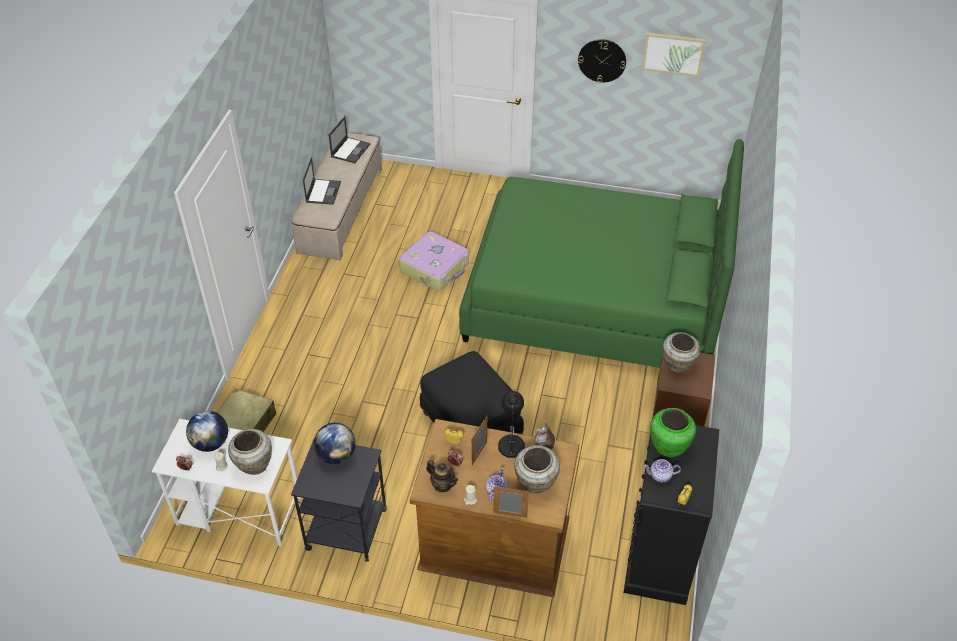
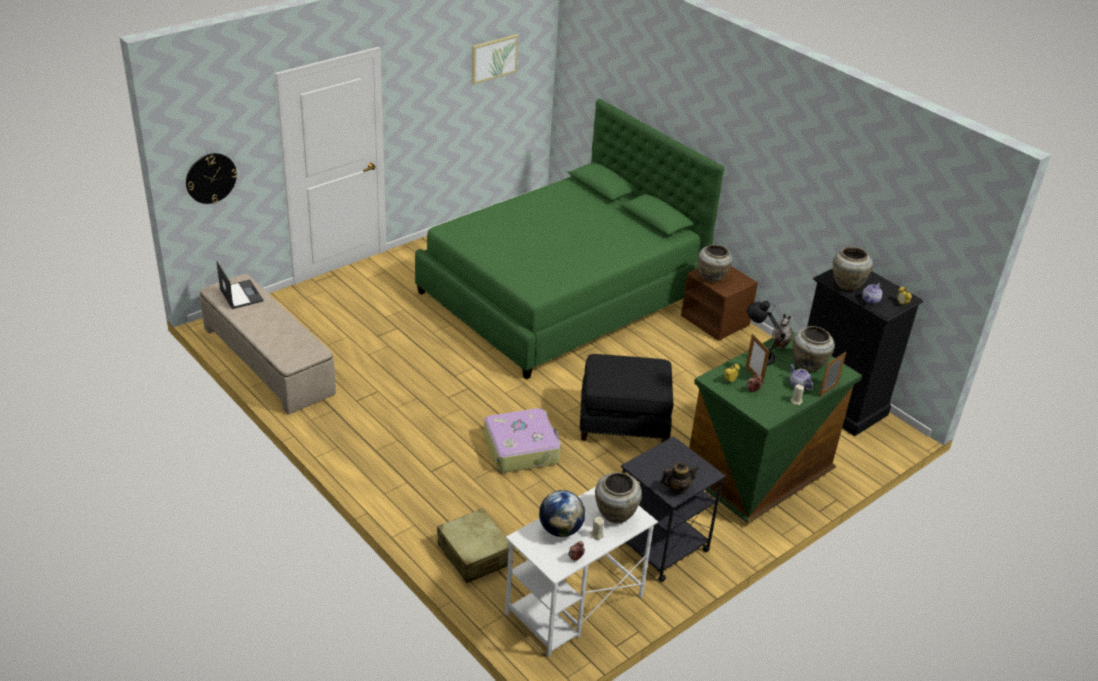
camera: 55 degrees left, 10 degrees down
laptop [303,158,341,205] -> none
globe [314,423,356,464] -> none
suitcase [399,231,469,291] -> suitcase moved to [484,408,561,473]
brown dresser [410,419,579,597] -> green dresser [689,331,862,523]
teapot [426,460,458,492] -> teapot moved to [660,462,699,495]
wall clock [578,39,626,83] -> wall clock moved to [186,153,237,204]
green vase [650,408,696,457] -> beige vase [833,246,873,291]

